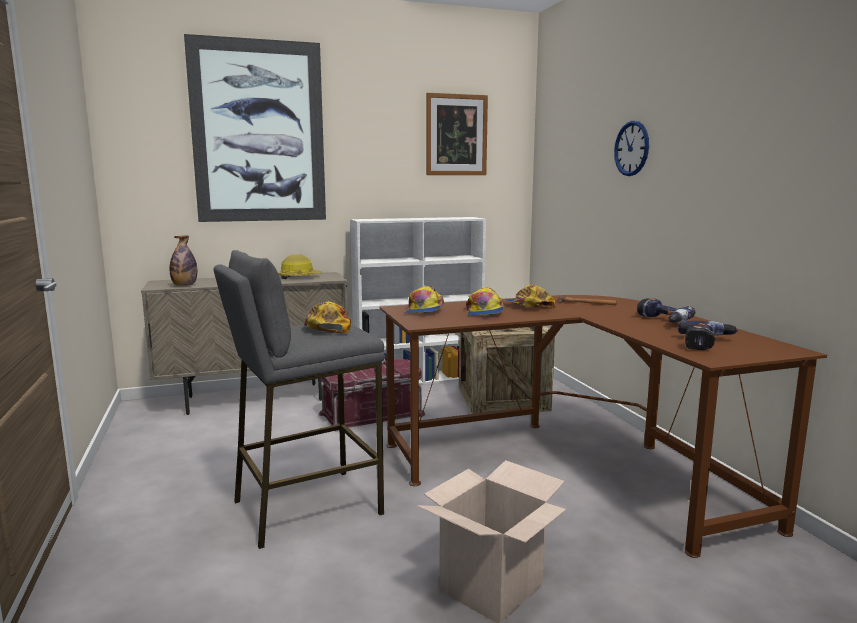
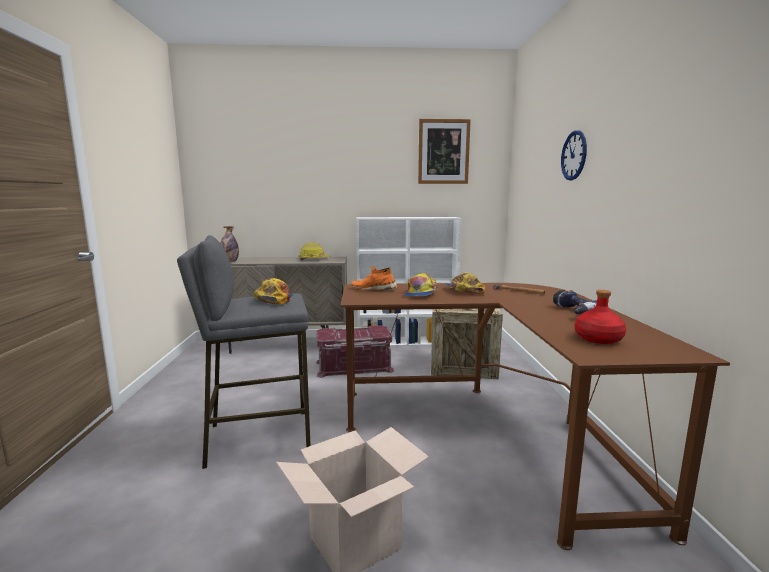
camera: 15 degrees right, 0 degrees up
picture [184,34,326,222] -> none
cap [404,286,444,314] -> orange shoe [351,266,397,290]
power drill [678,321,738,350] -> red bottle [574,290,626,344]

